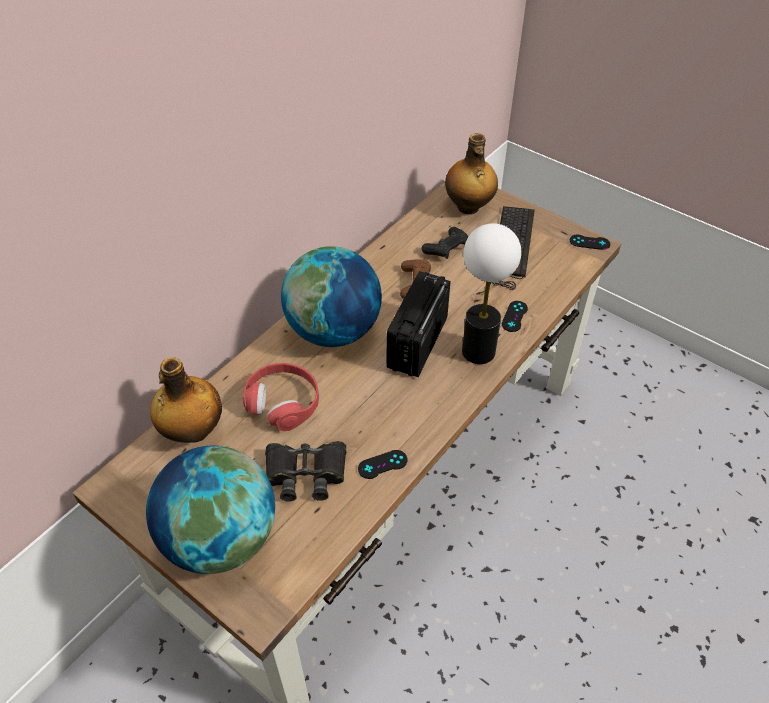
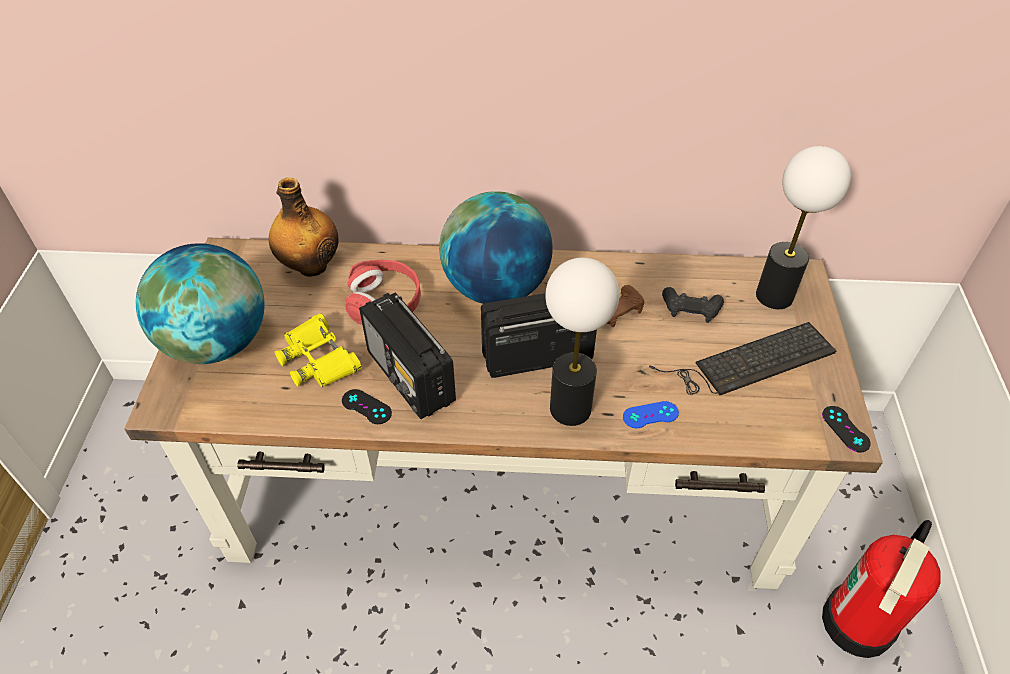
camera: 55 degrees right, 0 degrees up
black binoculars [265,441,347,502] -> yellow binoculars [275,313,362,387]
bottle [445,133,498,214] -> table lamp [756,146,851,309]
black game controller [502,301,528,332] -> blue game controller [623,401,679,428]
none -> radio [359,293,456,419]
none -> fire extinguisher [822,520,941,658]

